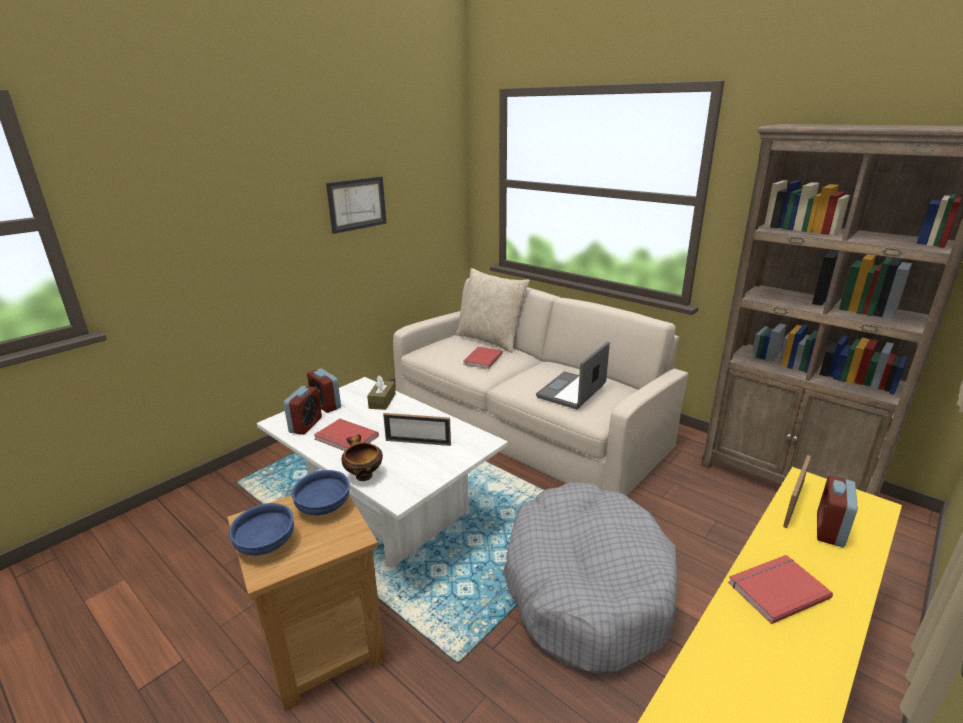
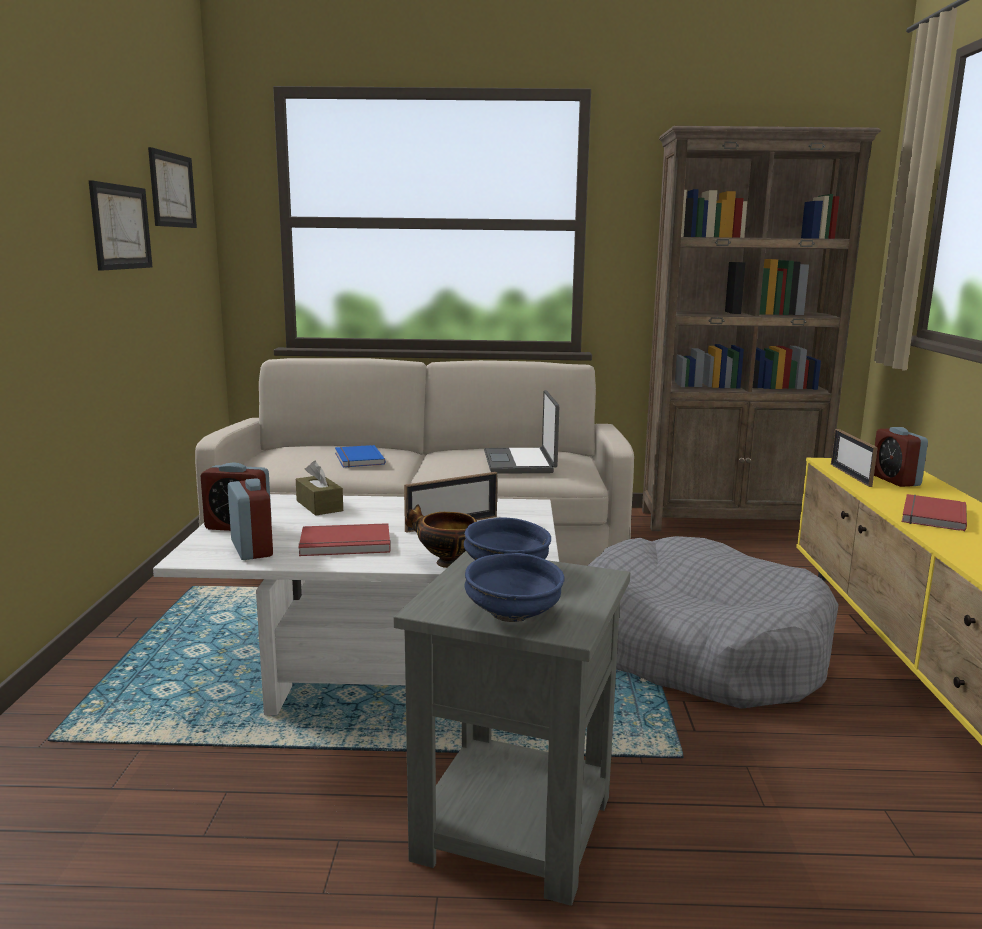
camera: 40 degrees left, 10 degrees down
brown side table [227,495,385,712] -> grey side table [393,551,630,906]
beige pillow [456,268,530,353] -> none
red book [463,347,503,369] -> blue book [335,445,385,468]
none -> picture [148,147,197,228]

